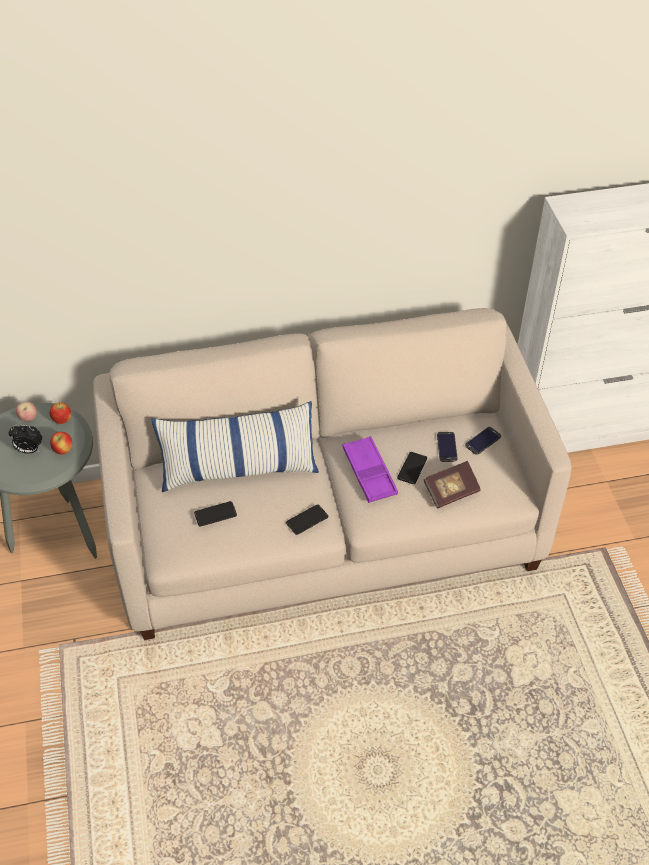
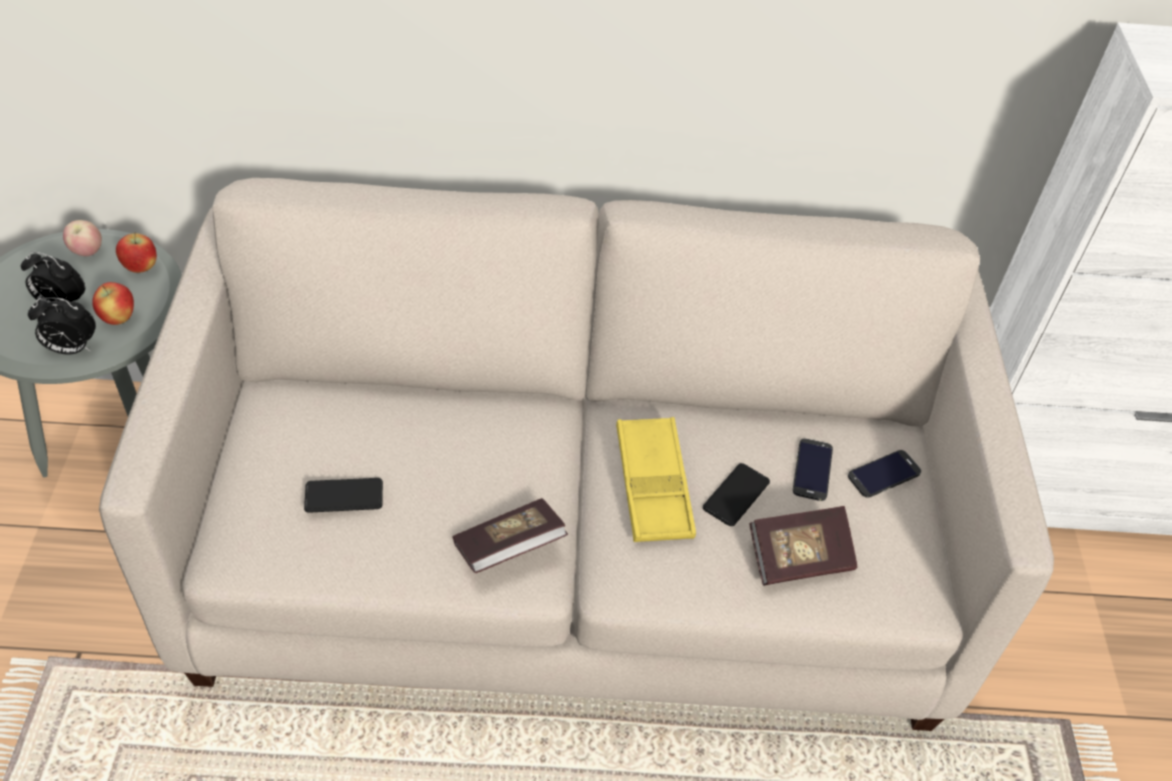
camera: 10 degrees right, 0 degrees up
pillow [151,401,319,492] -> none
phone [286,504,328,535] -> book [453,498,568,573]
purple tray [343,436,398,503] -> yellow tray [616,417,696,542]
none -> alarm clock [28,297,96,354]

